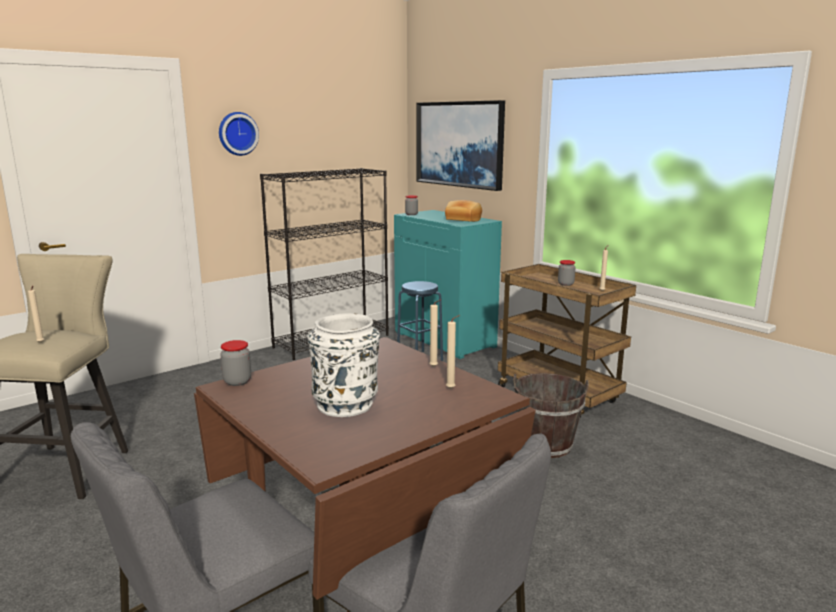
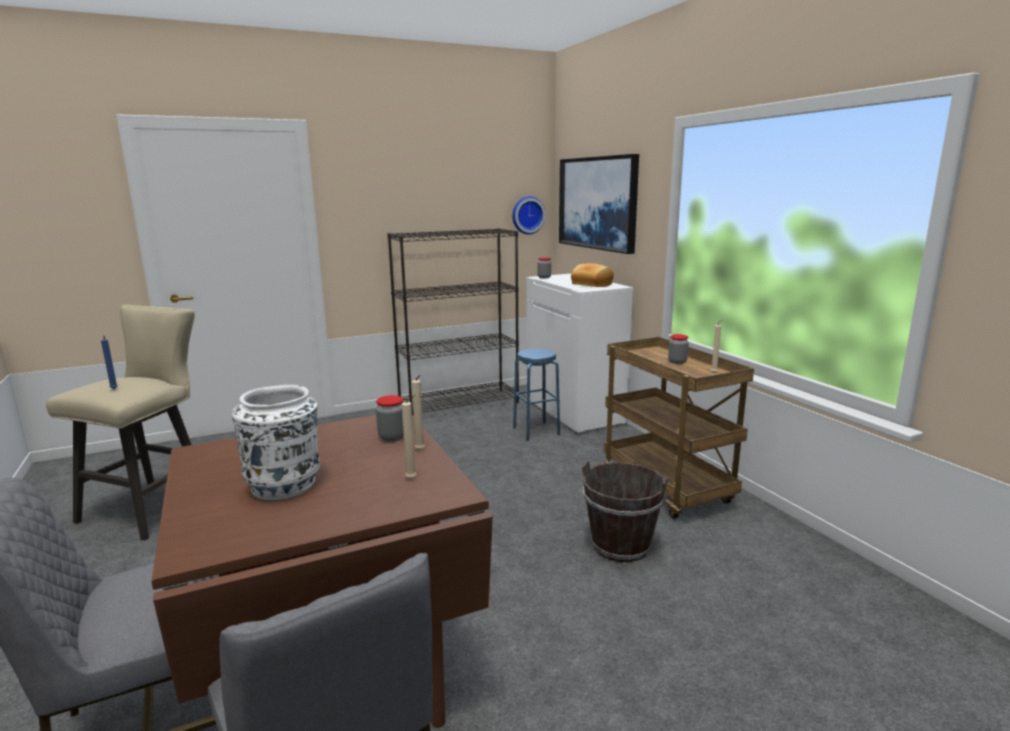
camera: 15 degrees right, 0 degrees up
beige candle [28,286,44,343] -> blue candle [101,335,118,389]
wall clock [219,112,259,156] -> wall clock moved to [512,196,546,234]
jar [220,340,251,386] -> jar moved to [376,395,404,442]
turquoise cabinet [394,210,502,359] -> white cabinet [527,274,633,435]

